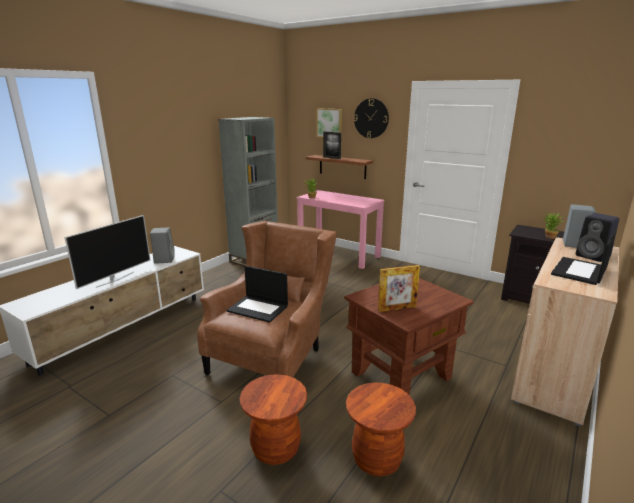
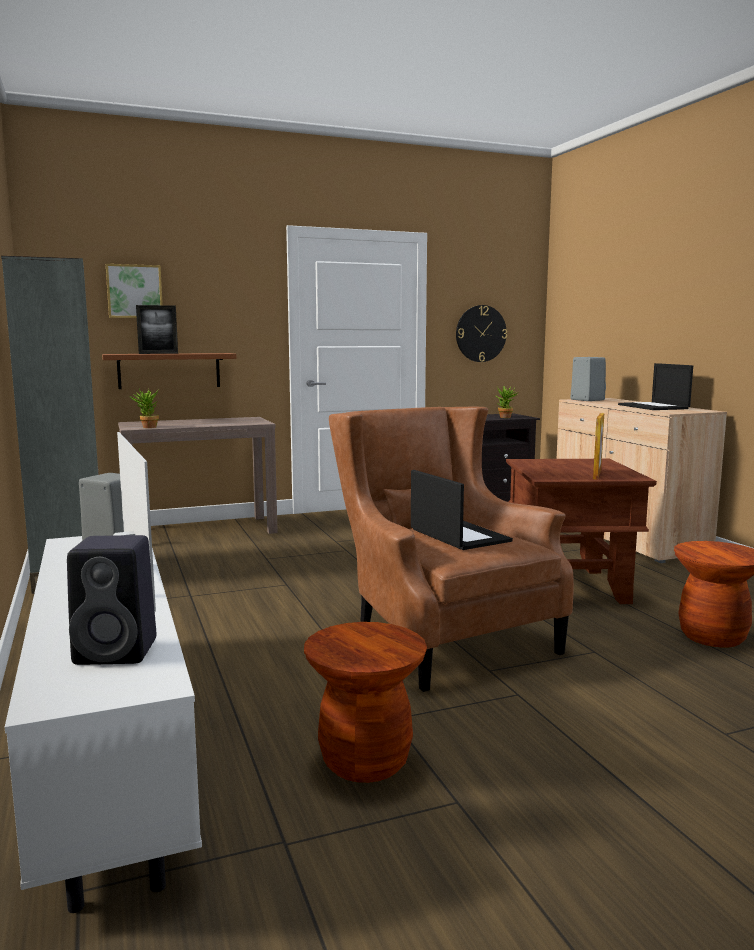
camera: 55 degrees left, 10 degrees down
laptop [226,266,288,323] -> laptop turned 90 degrees counterclockwise [411,470,513,550]
brown stool [240,374,307,465] -> brown stool moved to [304,622,427,783]
pink console table [297,190,384,269] -> brown console table [118,417,278,534]
wall clock [354,98,389,138] -> wall clock moved to [456,305,507,362]
black speaker [575,213,619,262] -> black speaker moved to [67,535,157,665]

